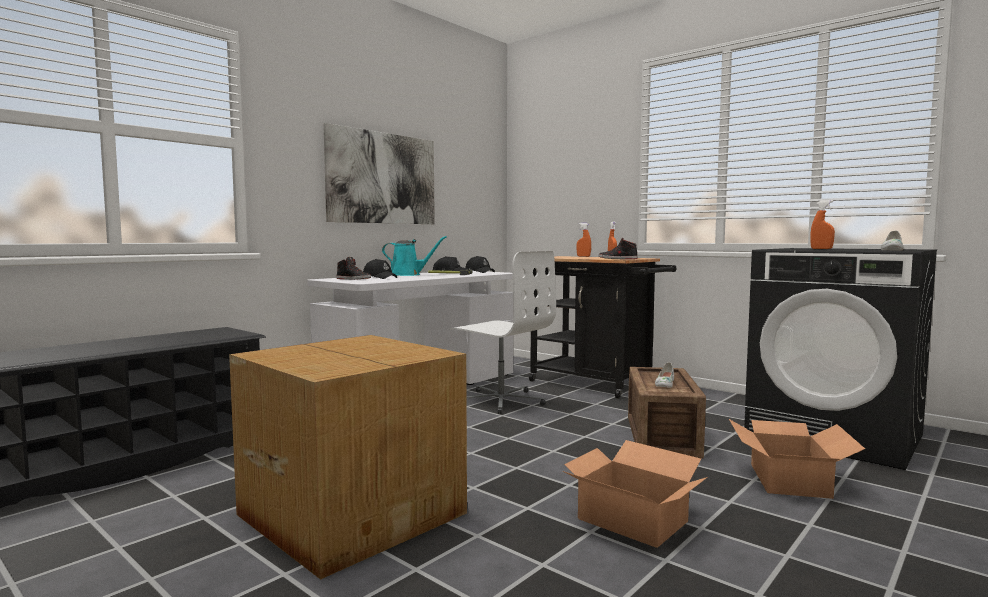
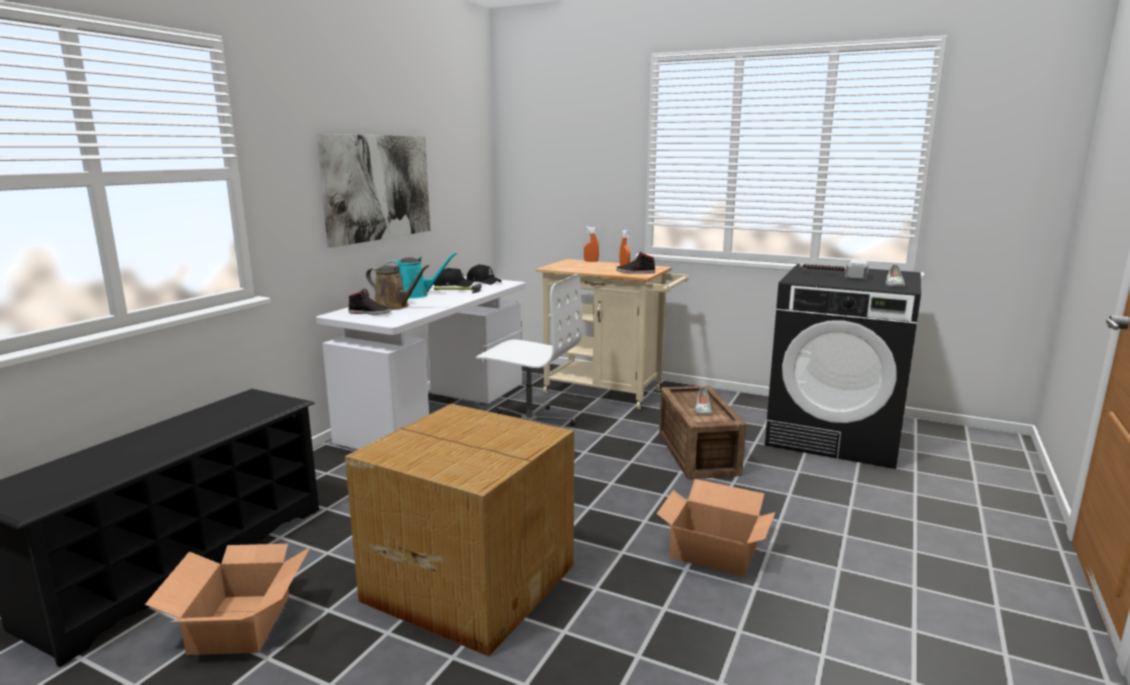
camera: 15 degrees left, 10 degrees up
black cap [363,259,397,279] -> brown watering can [366,265,429,310]
black cart [529,256,676,399] -> beige cart [536,259,689,409]
cardboard box [729,419,865,499] -> cardboard box moved to [145,544,310,655]
orange spray bottle [810,200,835,249] -> hammer [800,259,869,280]

